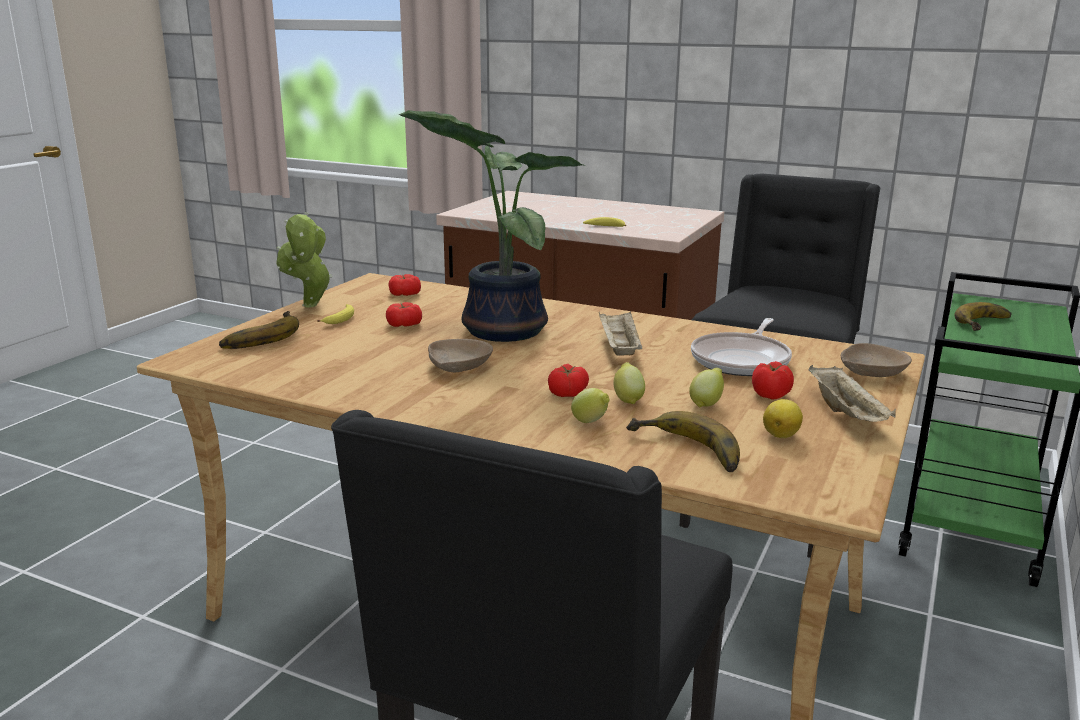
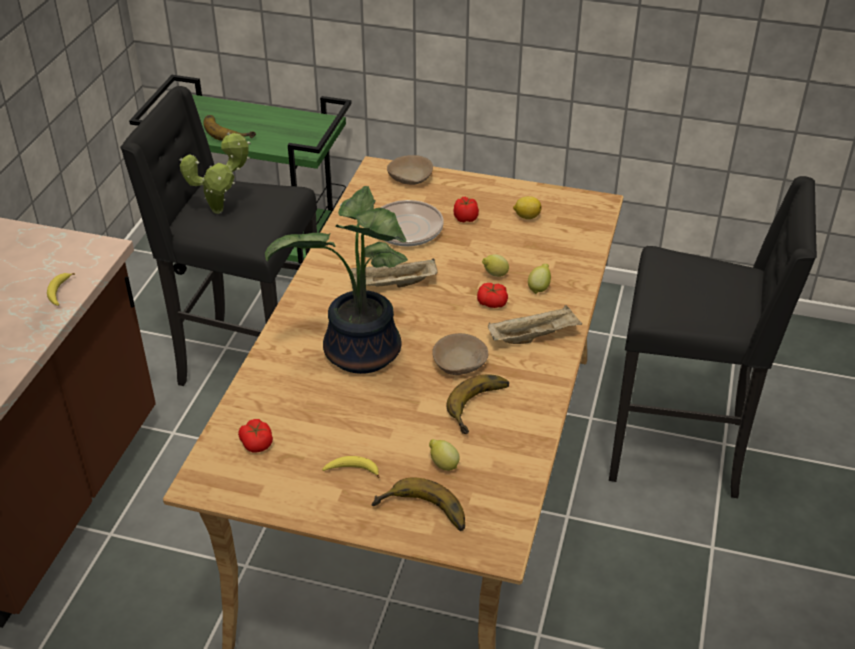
camera: 100 degrees left, 20 degrees up
potted plant [276,212,333,308] -> potted plant moved to [179,132,251,214]
tomato [386,302,422,327] -> none
banana [626,411,740,472] -> banana moved to [446,375,509,434]
lemon [689,368,724,407] -> lemon moved to [429,439,460,471]
beige tray [809,365,896,422] -> beige tray moved to [488,305,582,344]

